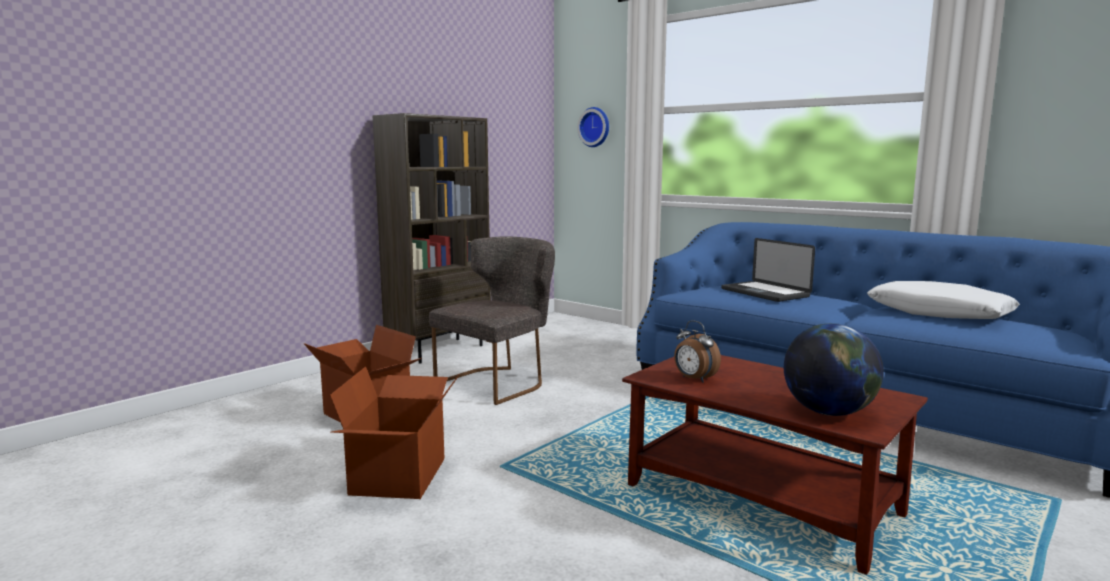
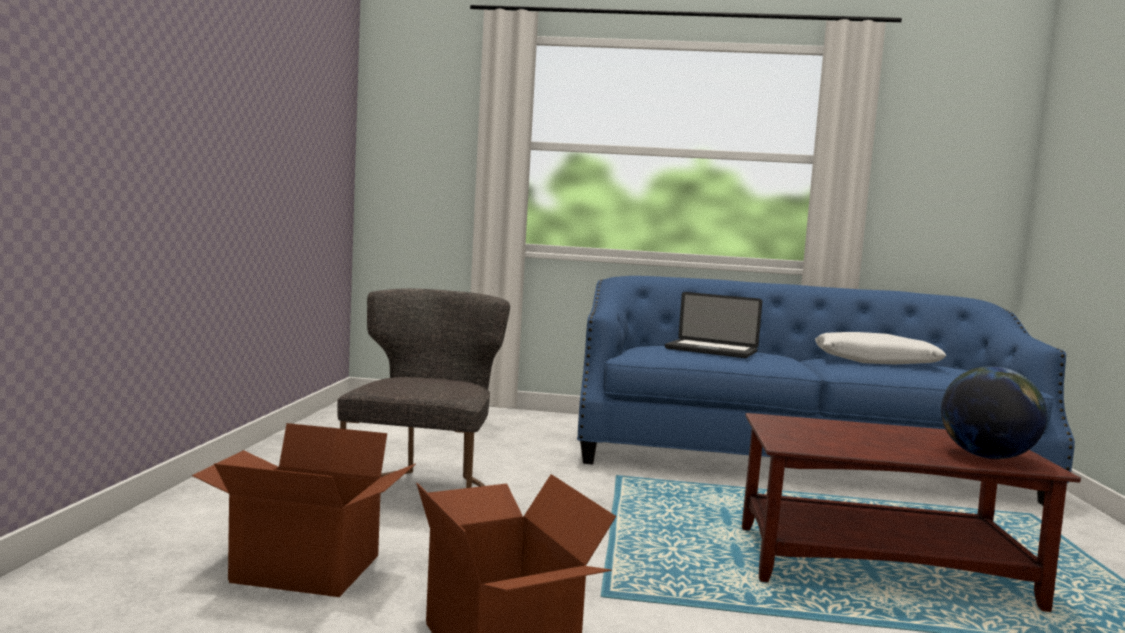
camera: 35 degrees left, 5 degrees down
brown bookcase [372,113,491,364] -> none
wall clock [577,107,609,147] -> none
alarm clock [674,320,721,383] -> none

